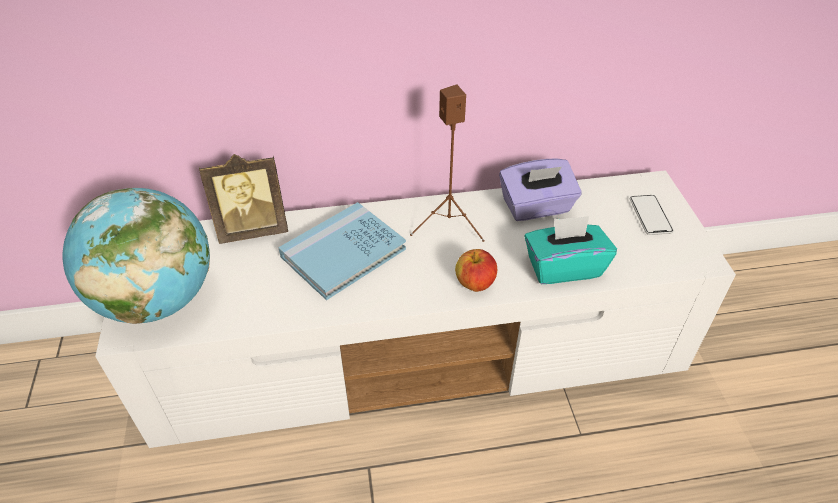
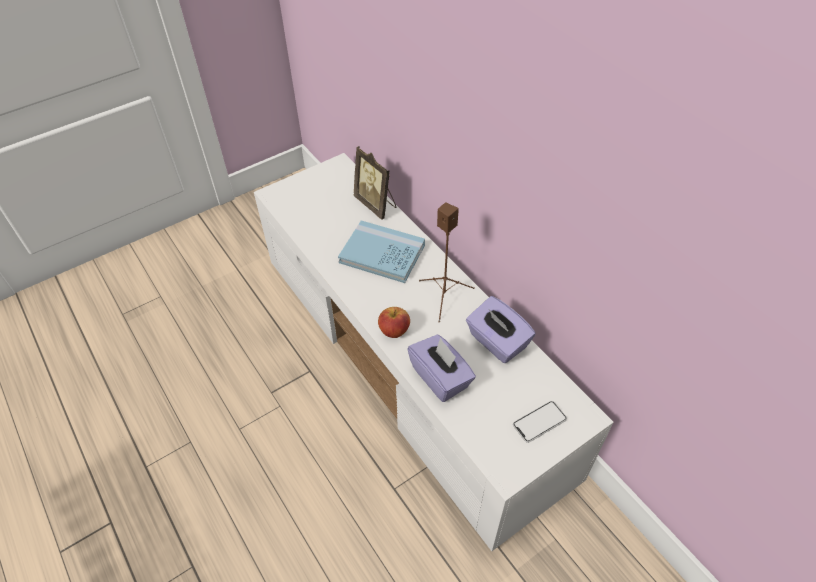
camera: 65 degrees right, 5 degrees up
globe [62,188,210,324] -> none
turquoise tissue box [524,216,617,284] -> purple tissue box [407,334,476,402]

